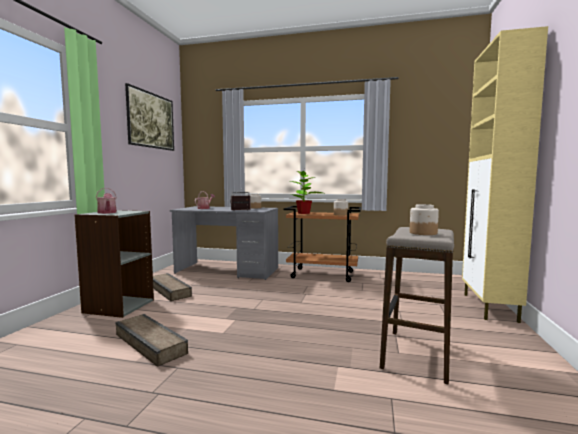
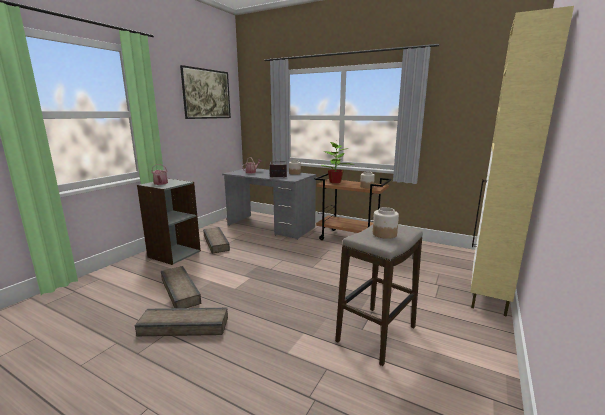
camera: 15 degrees right, 10 degrees up
none -> crate [135,308,228,336]

